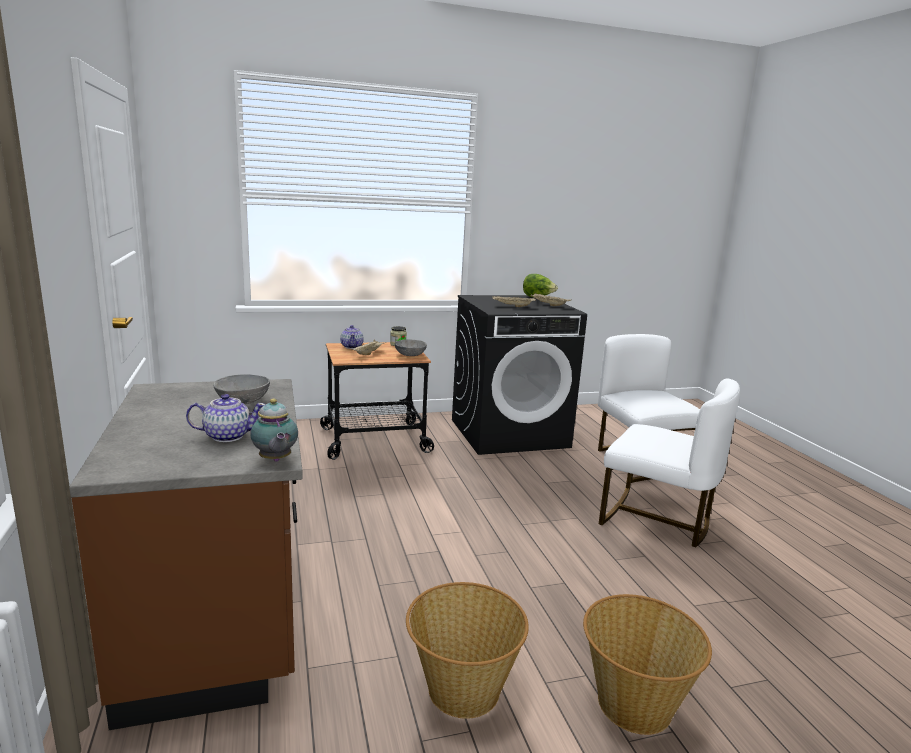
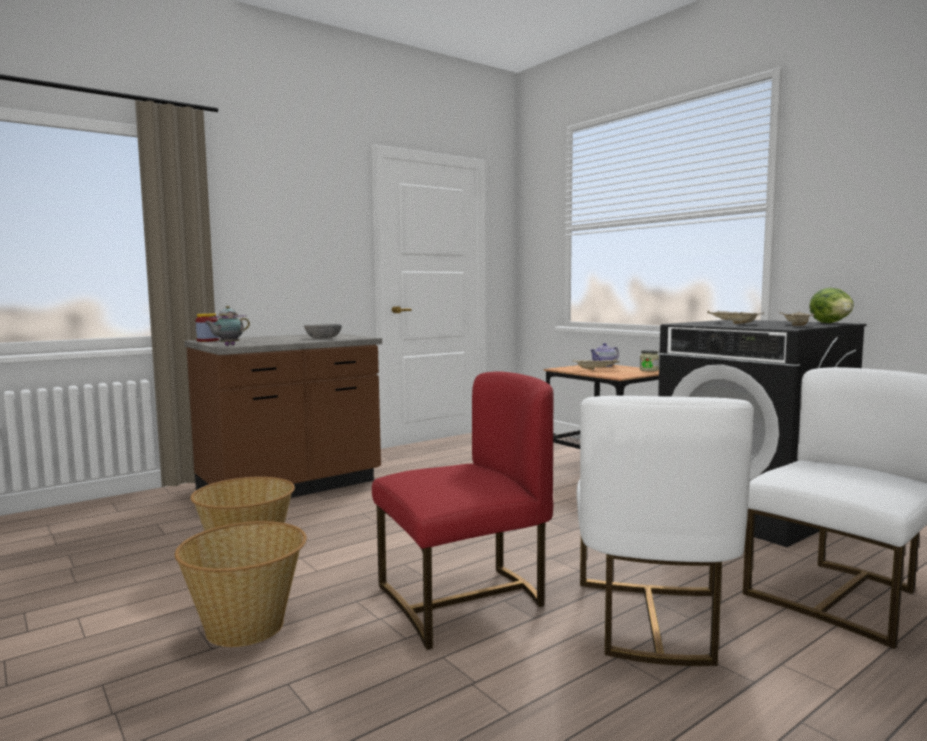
camera: 70 degrees right, 10 degrees down
teapot [186,394,265,442] -> none
grey bowl [395,339,427,356] -> none
none -> jar [195,313,219,342]
none -> red chair [372,371,554,650]

